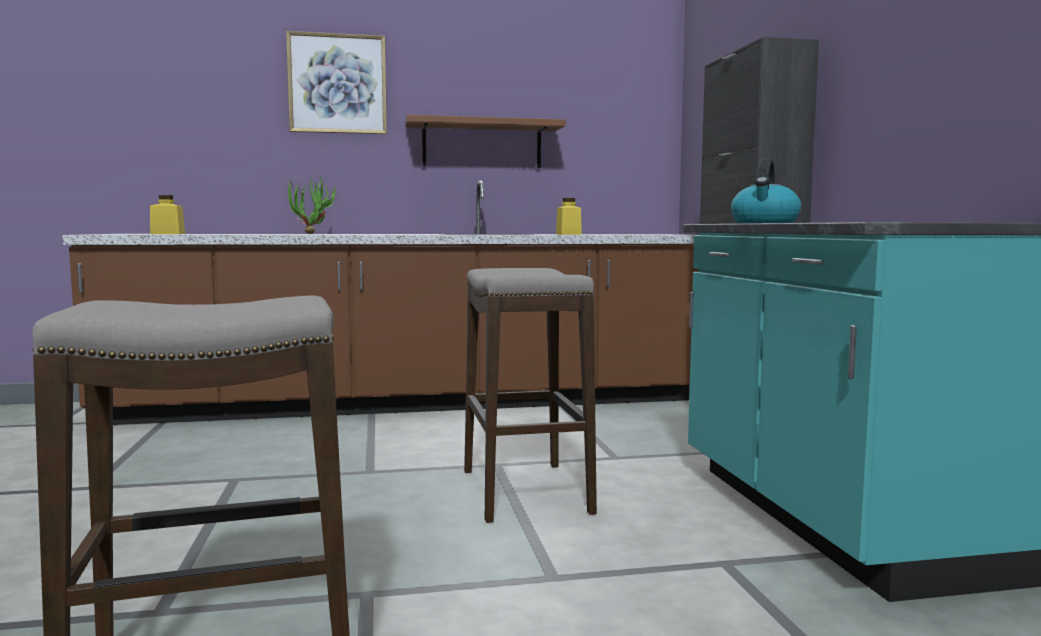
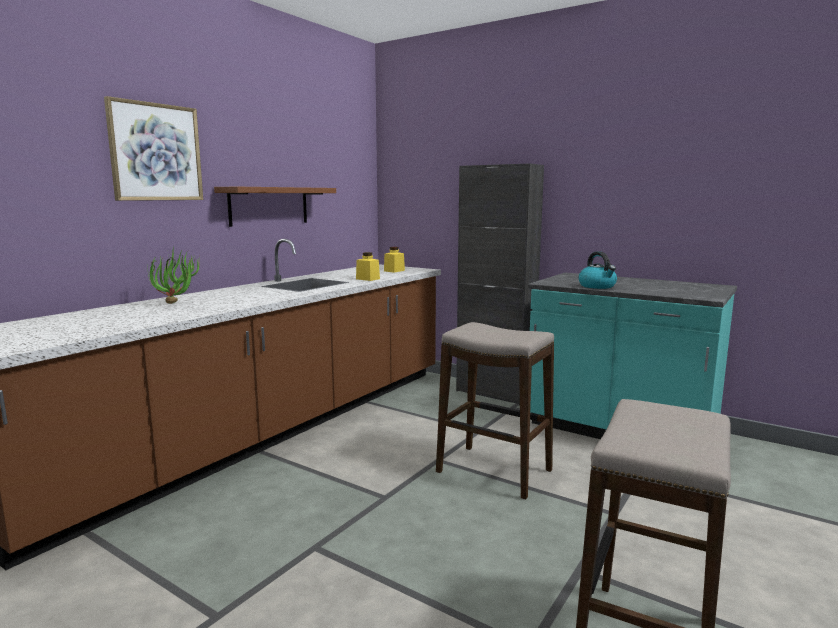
camera: 45 degrees left, 5 degrees up
yellow jar [150,195,185,234] -> yellow jar moved to [384,247,405,273]

